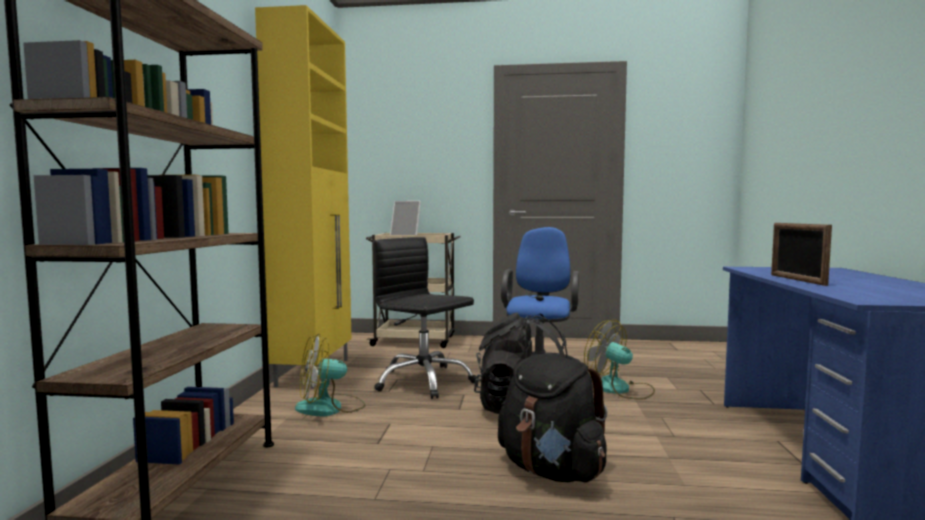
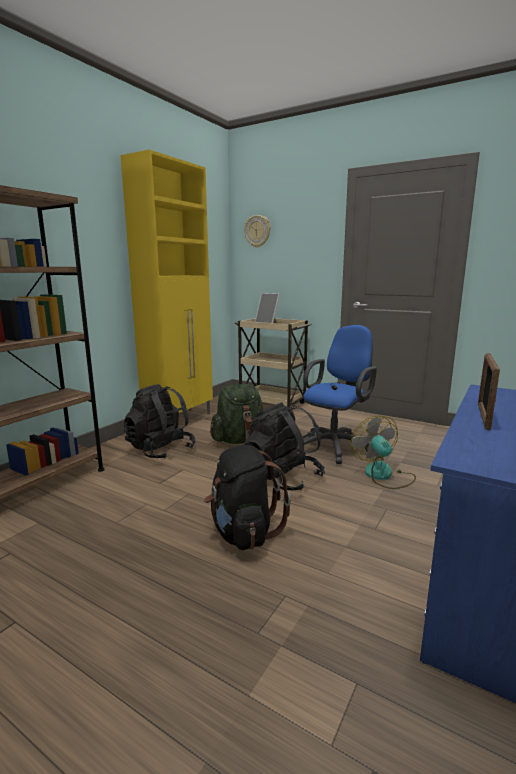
camera: 25 degrees right, 10 degrees up
fan [295,334,366,417] -> black backpack [124,384,196,459]
black office chair [373,237,477,399] -> green backpack [210,384,264,444]
none -> wall clock [244,215,271,247]

